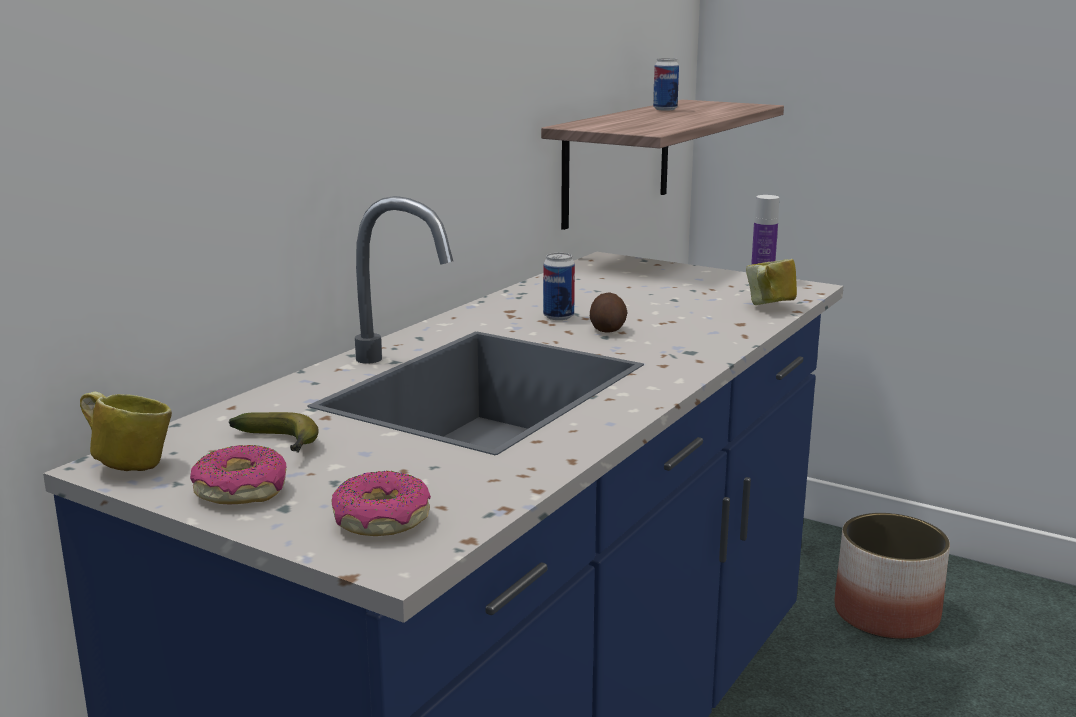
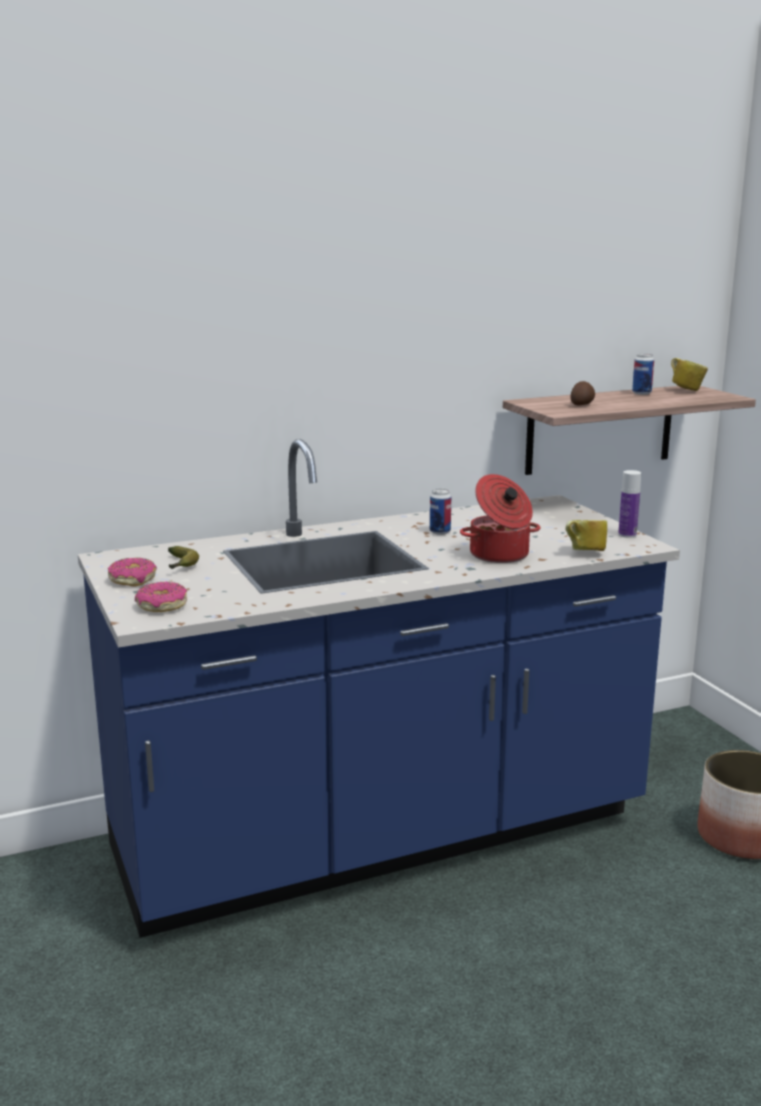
camera: 35 degrees right, 0 degrees up
mug [80,392,172,471] -> mug moved to [671,358,708,391]
potato [590,292,628,333] -> potato moved to [570,381,595,405]
none -> cooking pot [460,474,541,563]

